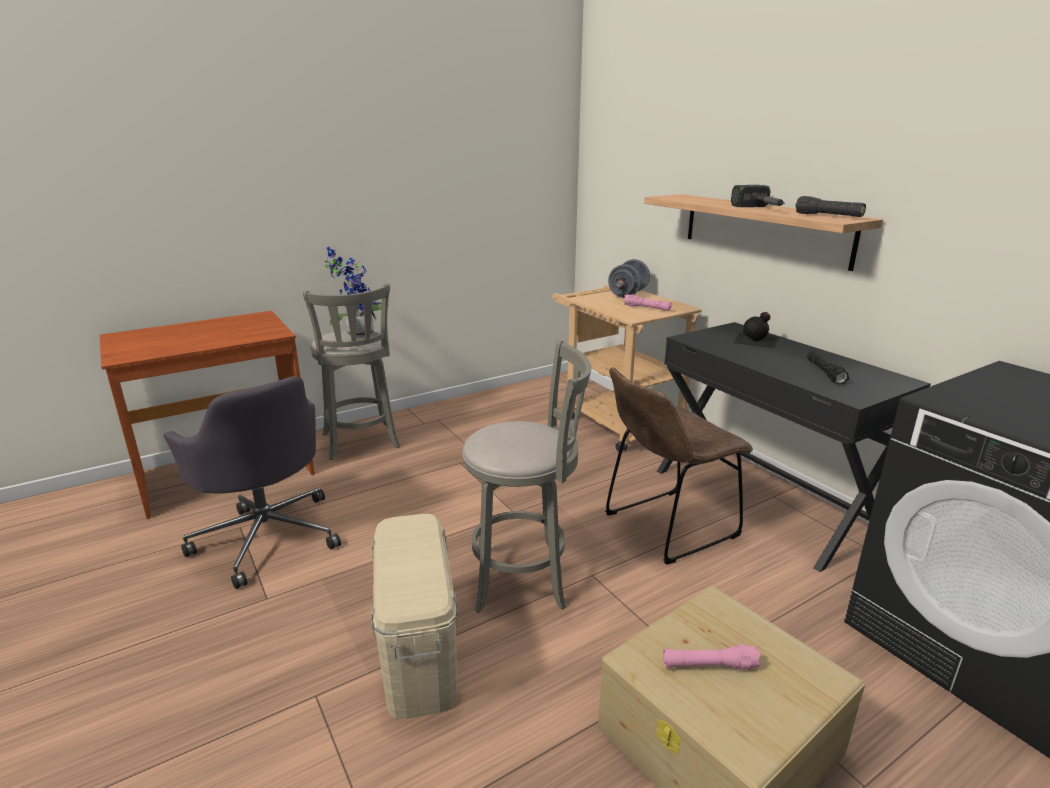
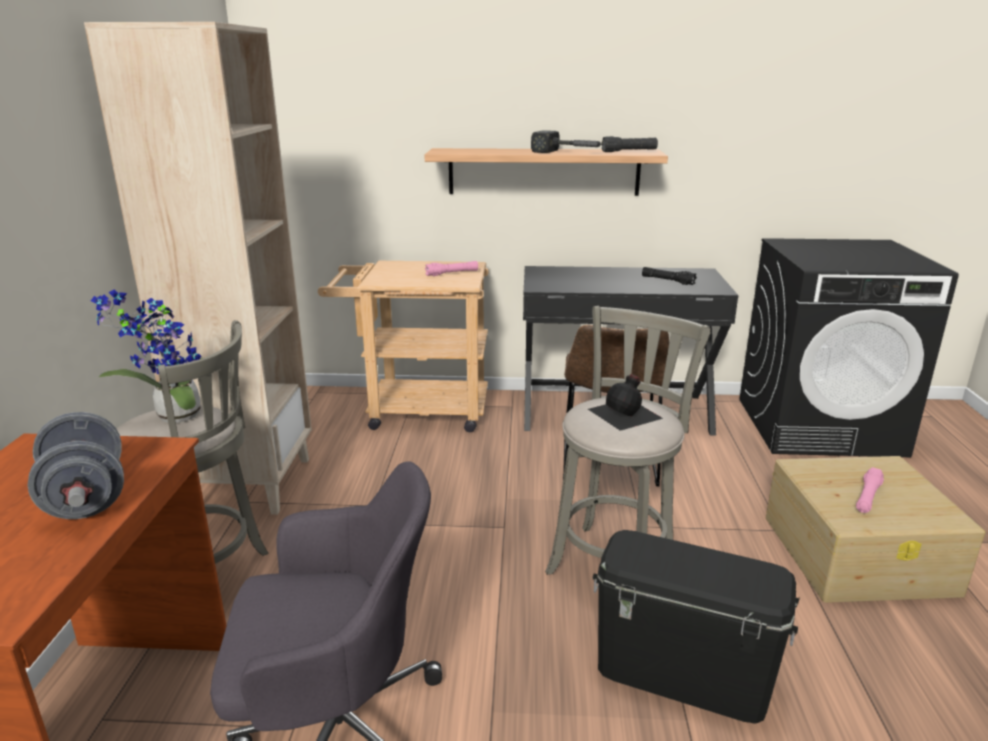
camera: 55 degrees left, 0 degrees up
beige storage box [371,514,459,719] -> black storage box [592,530,800,724]
grey dumbbell [608,259,650,298] -> grey dumbbell moved to [28,412,124,519]
black bottle [734,312,778,349] -> black bottle moved to [588,374,663,431]
none -> beige bookcase [84,22,312,515]

